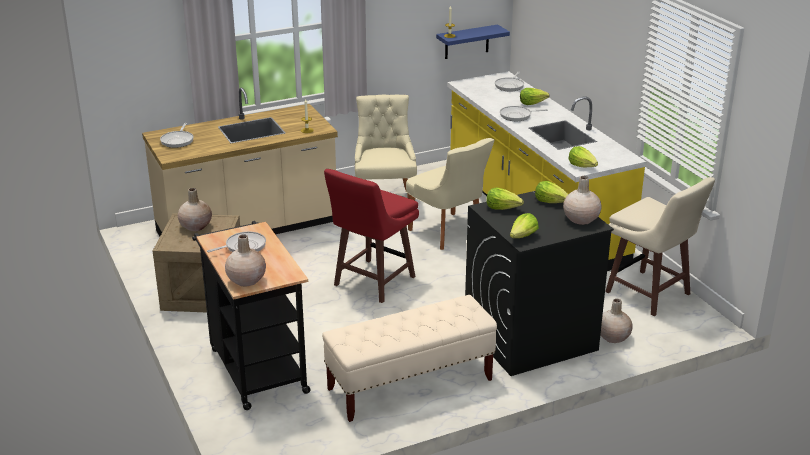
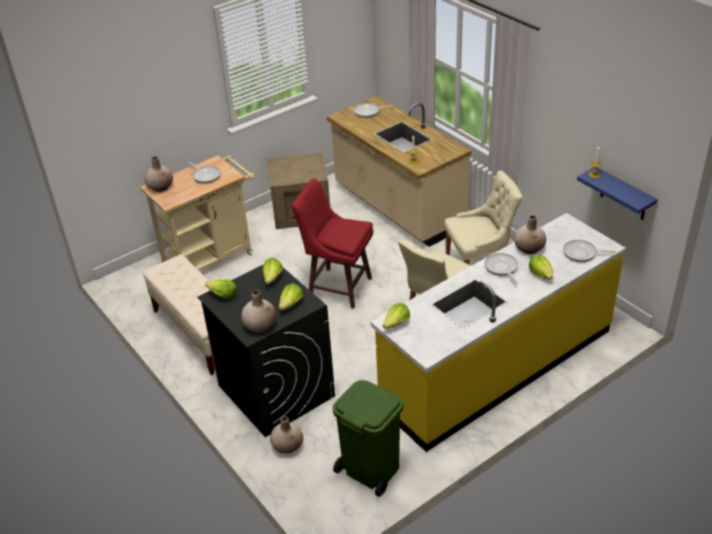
camera: 80 degrees right, 10 degrees up
beige vase [177,188,212,231] -> beige vase moved to [514,215,546,254]
black cart [192,221,311,410] -> beige cart [140,155,255,270]
beige stool [605,177,715,316] -> green trash can [333,380,404,497]

